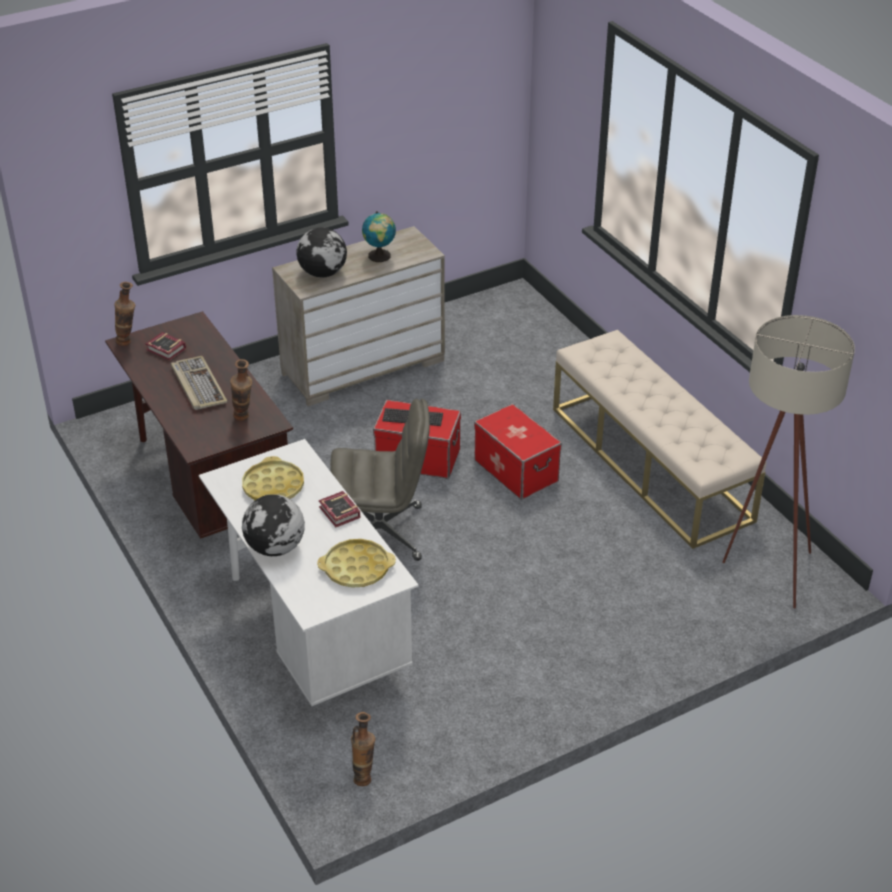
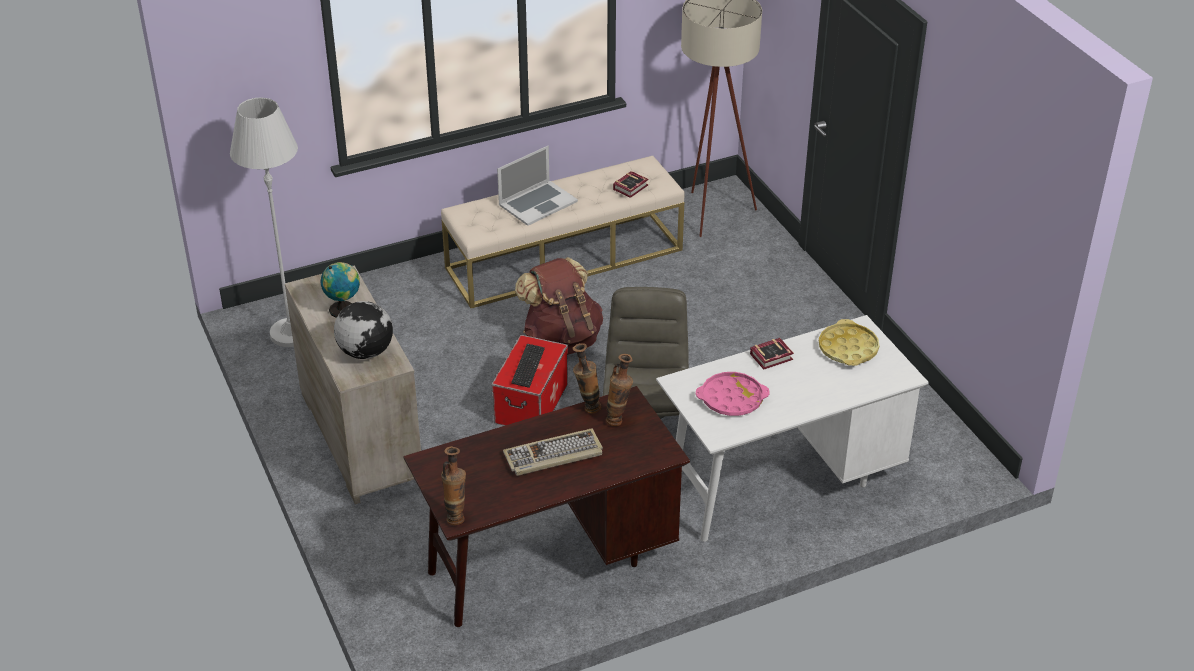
camera: 85 degrees left, 0 degrees up
book [146,332,186,361] -> book moved to [613,171,649,198]
yellow tray [242,456,304,500] -> pink tray [696,372,770,416]
globe [242,494,305,556] -> none
vase [351,712,375,786] -> vase moved to [573,343,601,413]
storage box [474,404,562,500] -> brown backpack [515,257,603,355]
none -> white floor lamp [230,98,298,347]
none -> laptop [497,146,578,226]

